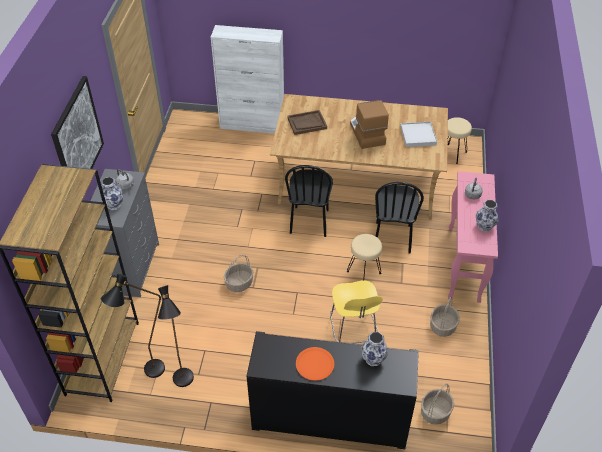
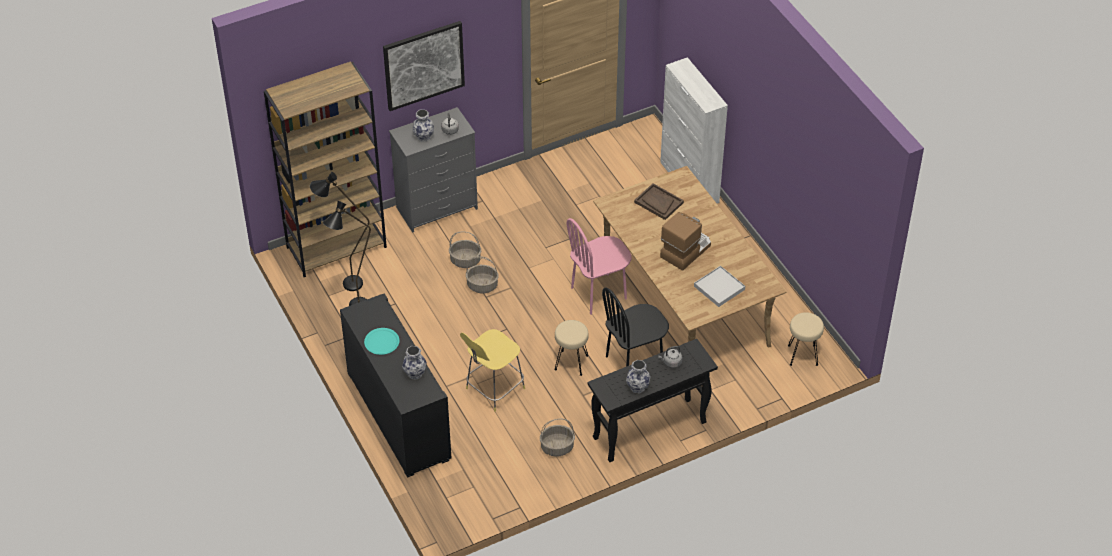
camera: 55 degrees right, 0 degrees up
black chair [285,165,333,237] -> pink chair [566,218,632,315]
orange plate [296,347,334,381] -> turquoise plate [364,328,400,355]
basket [421,383,454,425] -> basket moved to [449,232,481,268]
pink console table [448,171,498,303] -> black console table [588,339,718,462]

